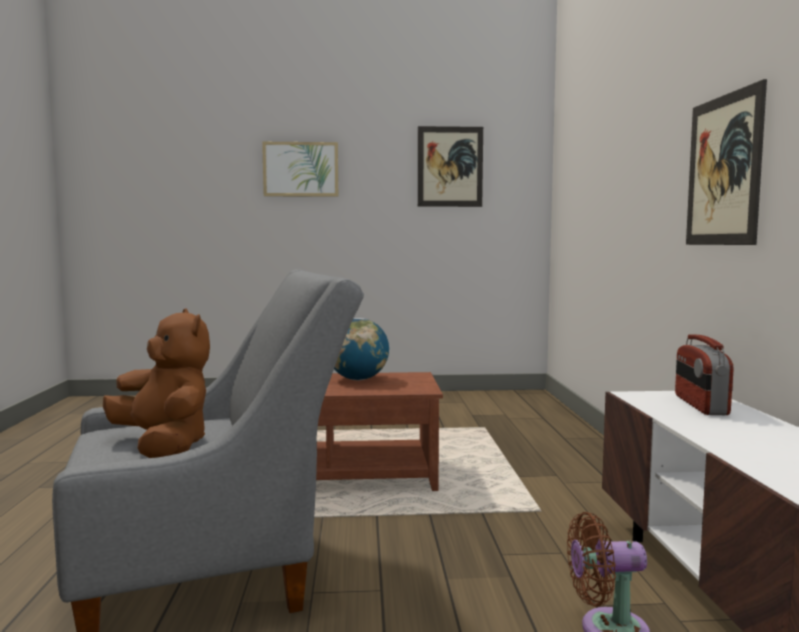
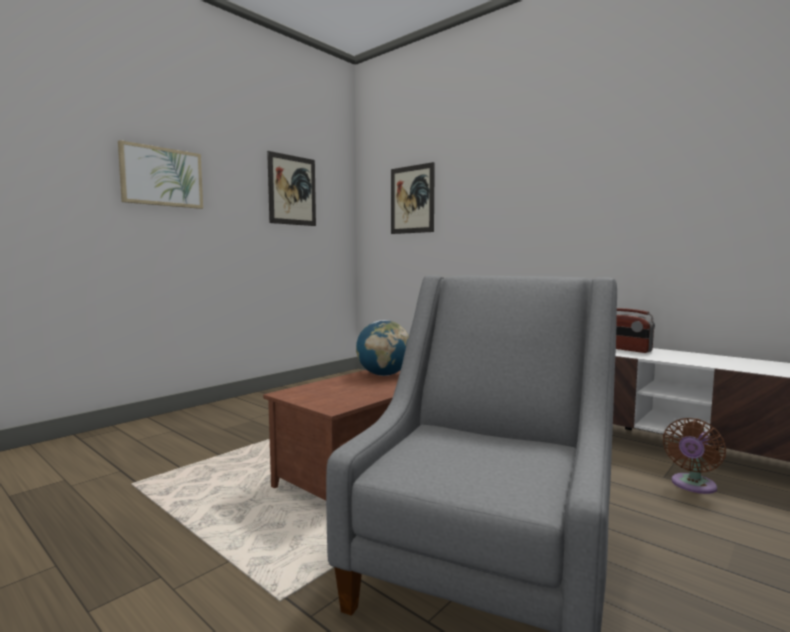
camera: 45 degrees left, 0 degrees up
brown plush toy [103,308,210,458] -> none
picture [686,79,767,245] -> picture moved to [391,162,435,234]

